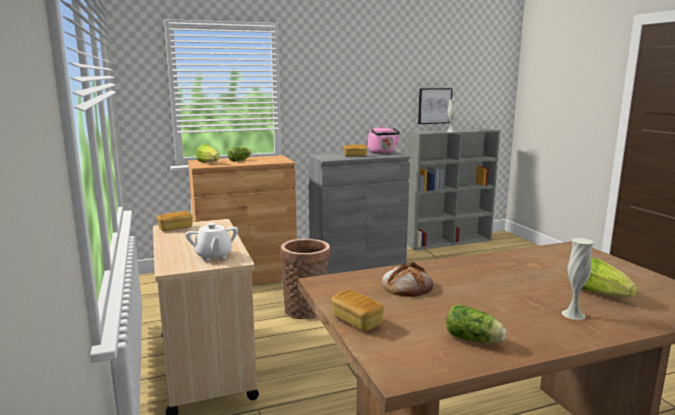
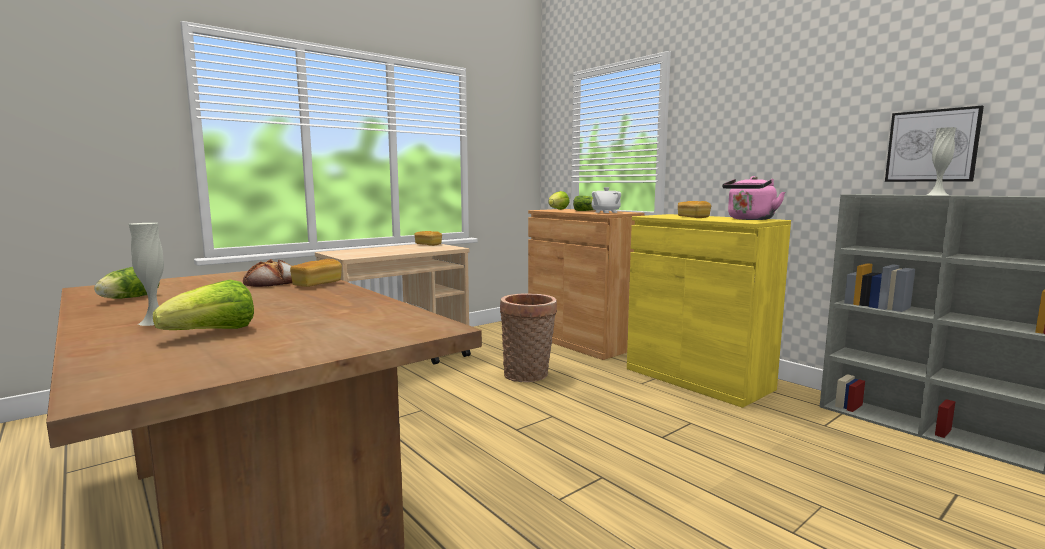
camera: 70 degrees right, 5 degrees down
white teapot [185,222,238,261] -> white teapot moved to [592,187,621,213]
grey cabinet [308,151,410,275] -> yellow cabinet [627,214,791,408]
bread [331,290,384,331] -> bread moved to [290,259,342,287]

